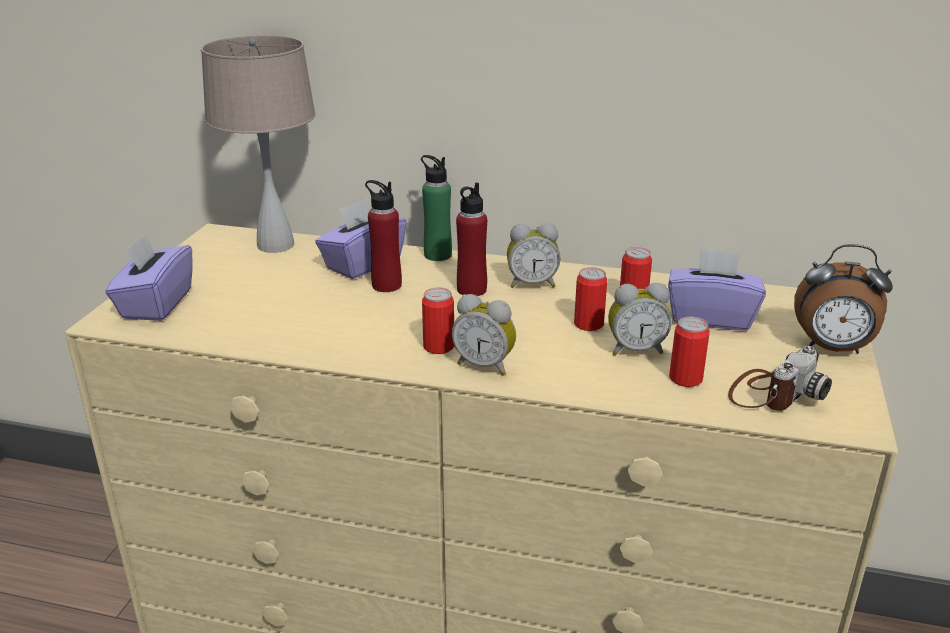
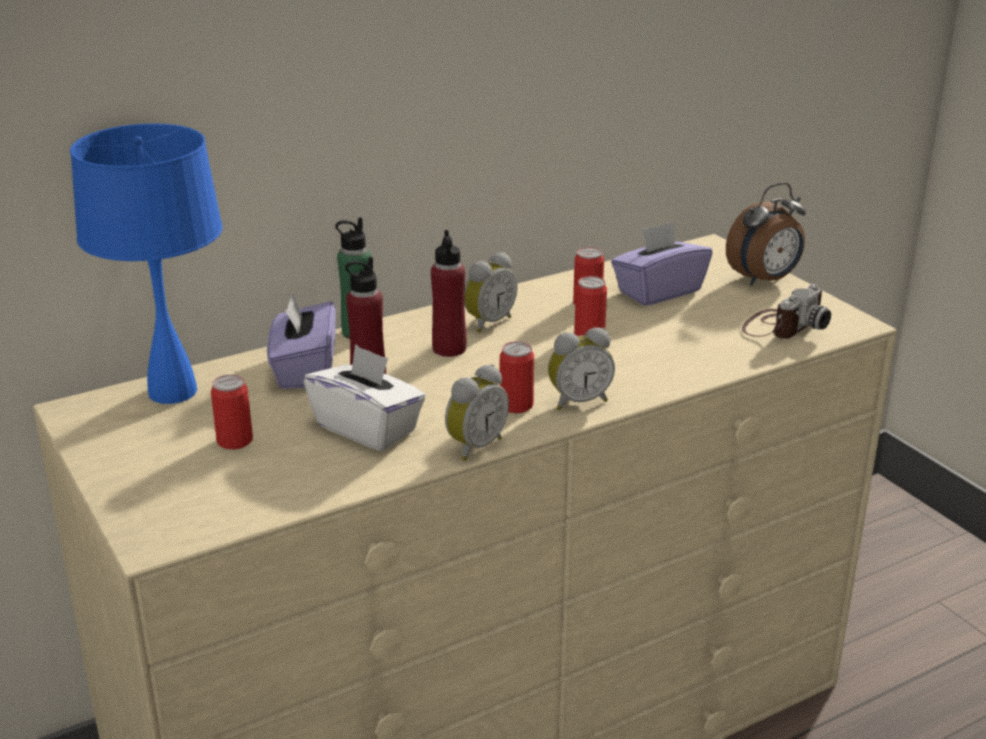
camera: 45 degrees left, 0 degrees up
purple tissue box [105,234,192,321] -> none
beige table lamp [201,35,316,253] -> blue table lamp [70,124,223,404]
alarm clock [608,283,672,356] -> alarm clock moved to [445,364,509,461]
can [669,317,710,387] -> can moved to [211,374,253,450]
camera [728,346,832,411] -> camera turned 45 degrees clockwise [742,284,831,339]
none -> white tissue box [303,344,426,451]

